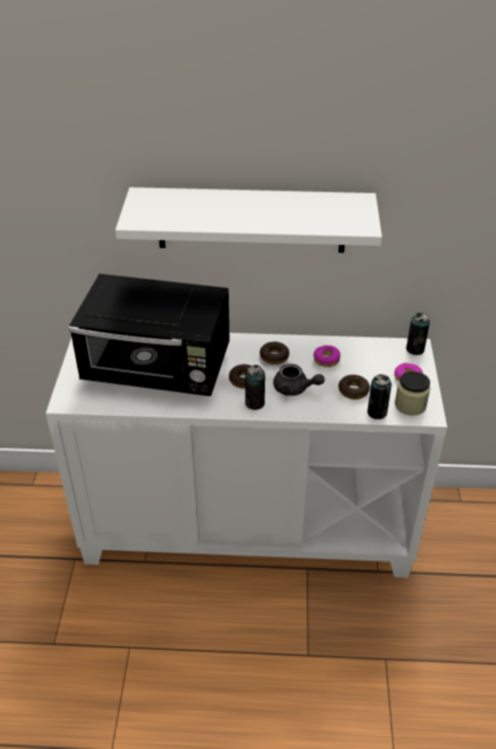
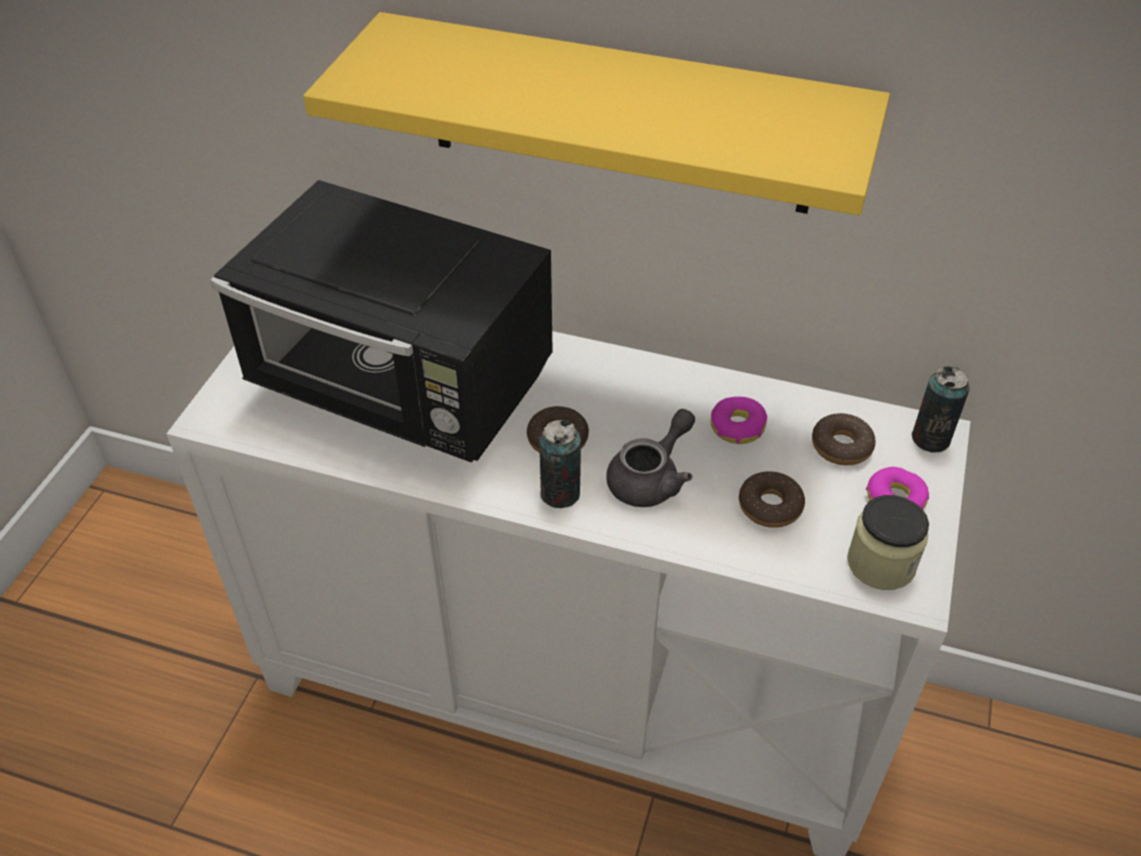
camera: 15 degrees right, 5 degrees up
white shelf [115,187,382,253] -> yellow shelf [303,12,890,215]
donut [260,342,289,365] -> donut moved to [812,413,876,465]
grey teapot [273,364,325,396] -> grey teapot turned 90 degrees counterclockwise [606,409,695,507]
can [367,374,392,419] -> none

